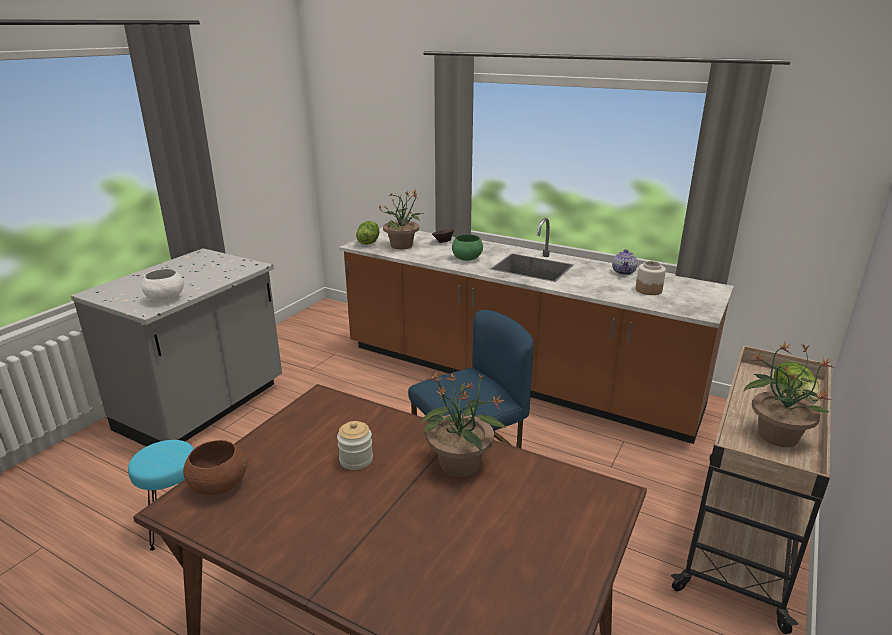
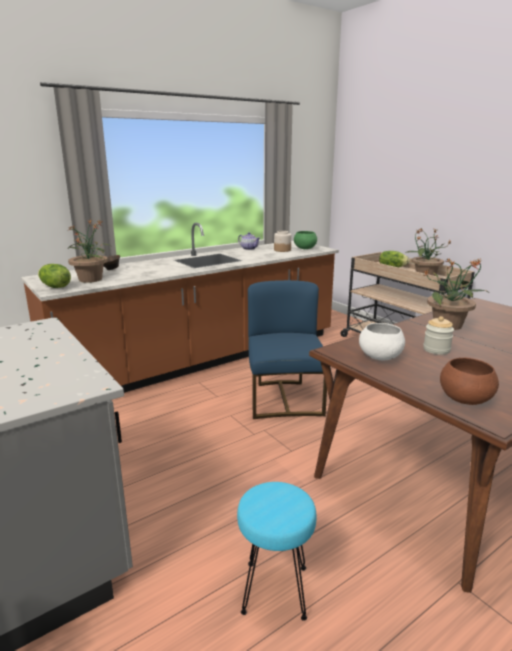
camera: 65 degrees left, 5 degrees down
white bowl [141,269,184,302] -> white bowl moved to [359,323,405,360]
green bowl [452,234,483,261] -> green bowl moved to [294,231,317,249]

